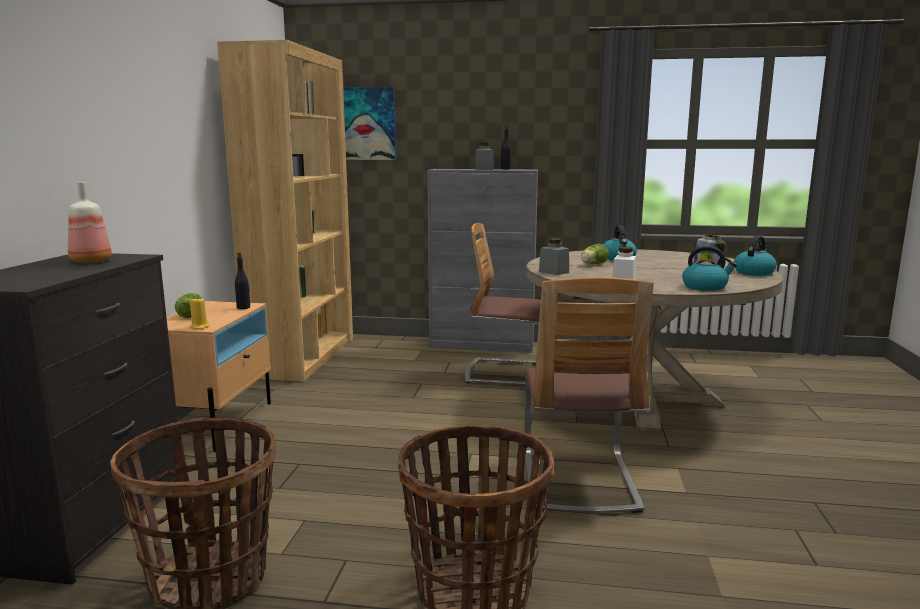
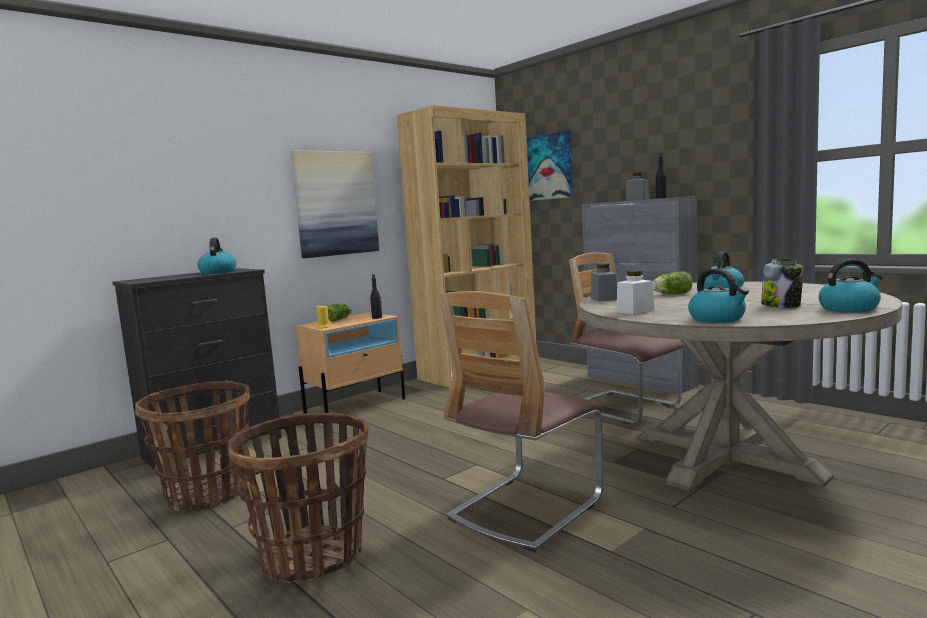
camera: 40 degrees right, 5 degrees down
bottle [68,182,112,263] -> kettle [197,238,236,274]
none -> picture [291,150,379,258]

